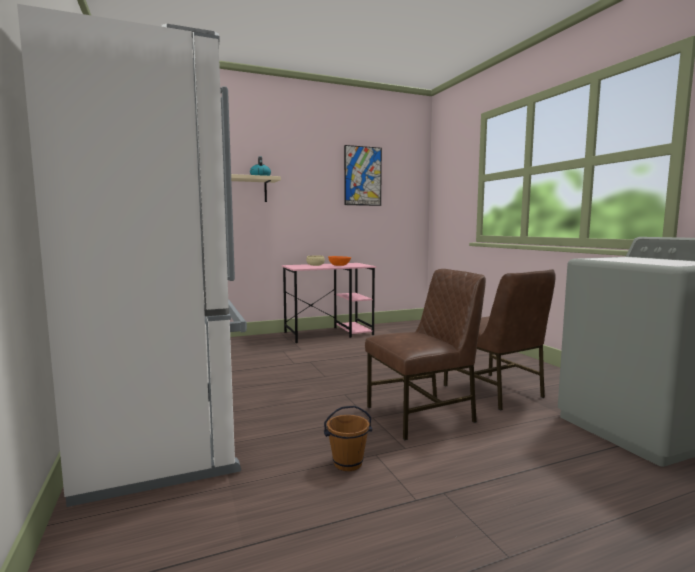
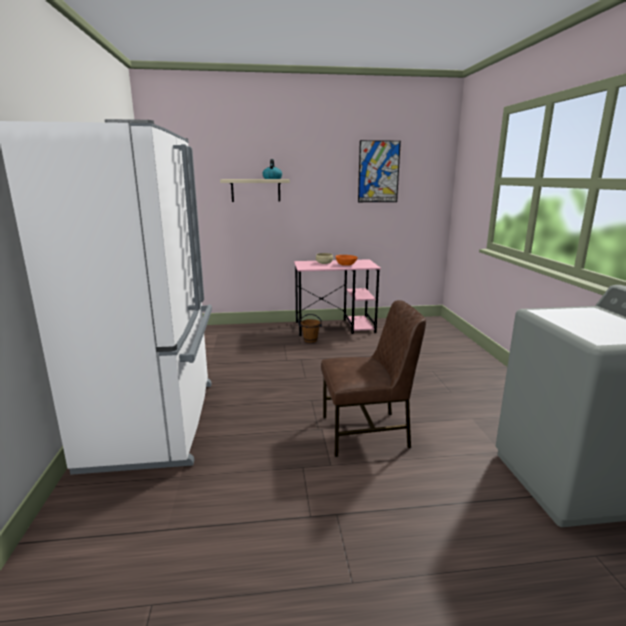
camera: 15 degrees right, 10 degrees up
brown bucket [324,405,372,471] -> brown bucket moved to [299,314,322,343]
brown chair [444,269,556,410] -> none

